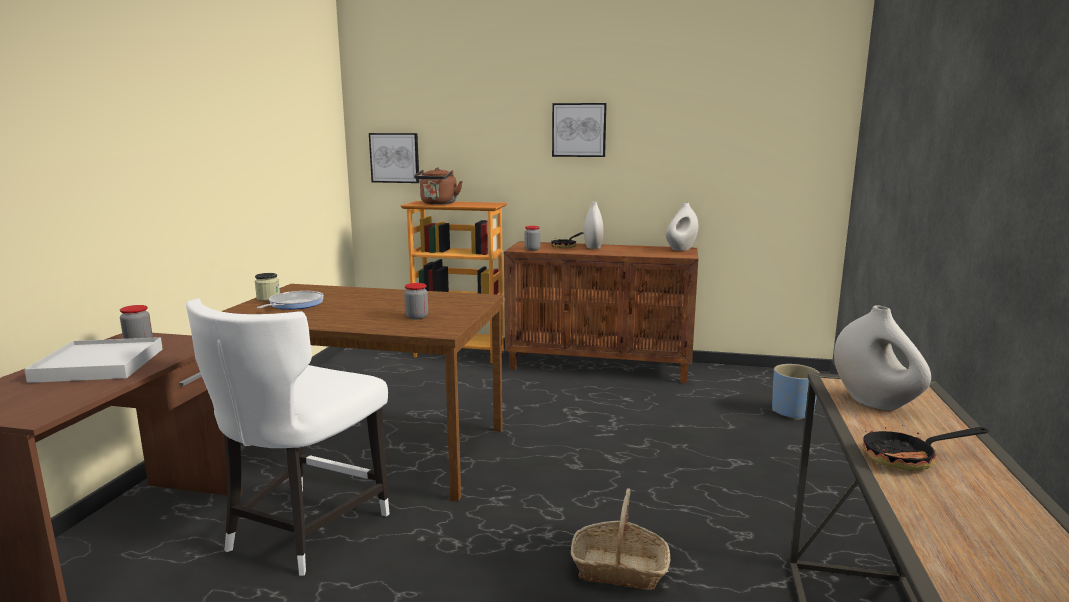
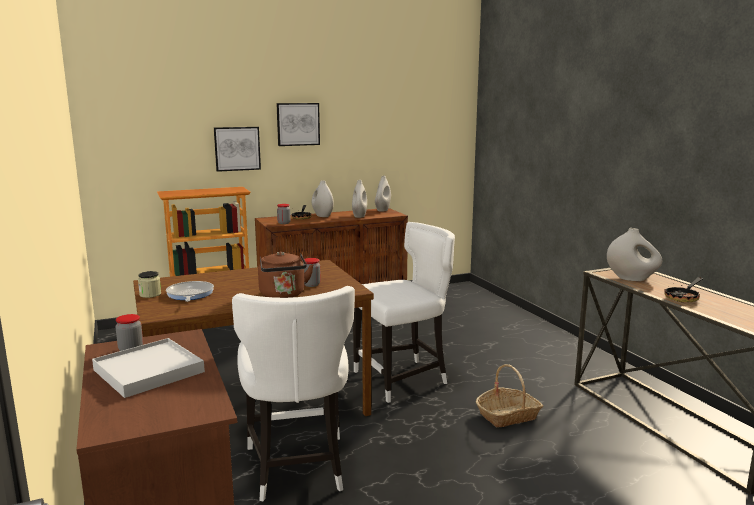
camera: 35 degrees left, 0 degrees up
picture [369,133,420,183] -> picture moved to [214,127,261,172]
brown kettle [414,167,463,205] -> brown kettle moved to [258,251,314,298]
blue planter [772,364,820,420] -> none
none -> white vase [352,180,367,218]
none -> white chair [353,222,455,403]

